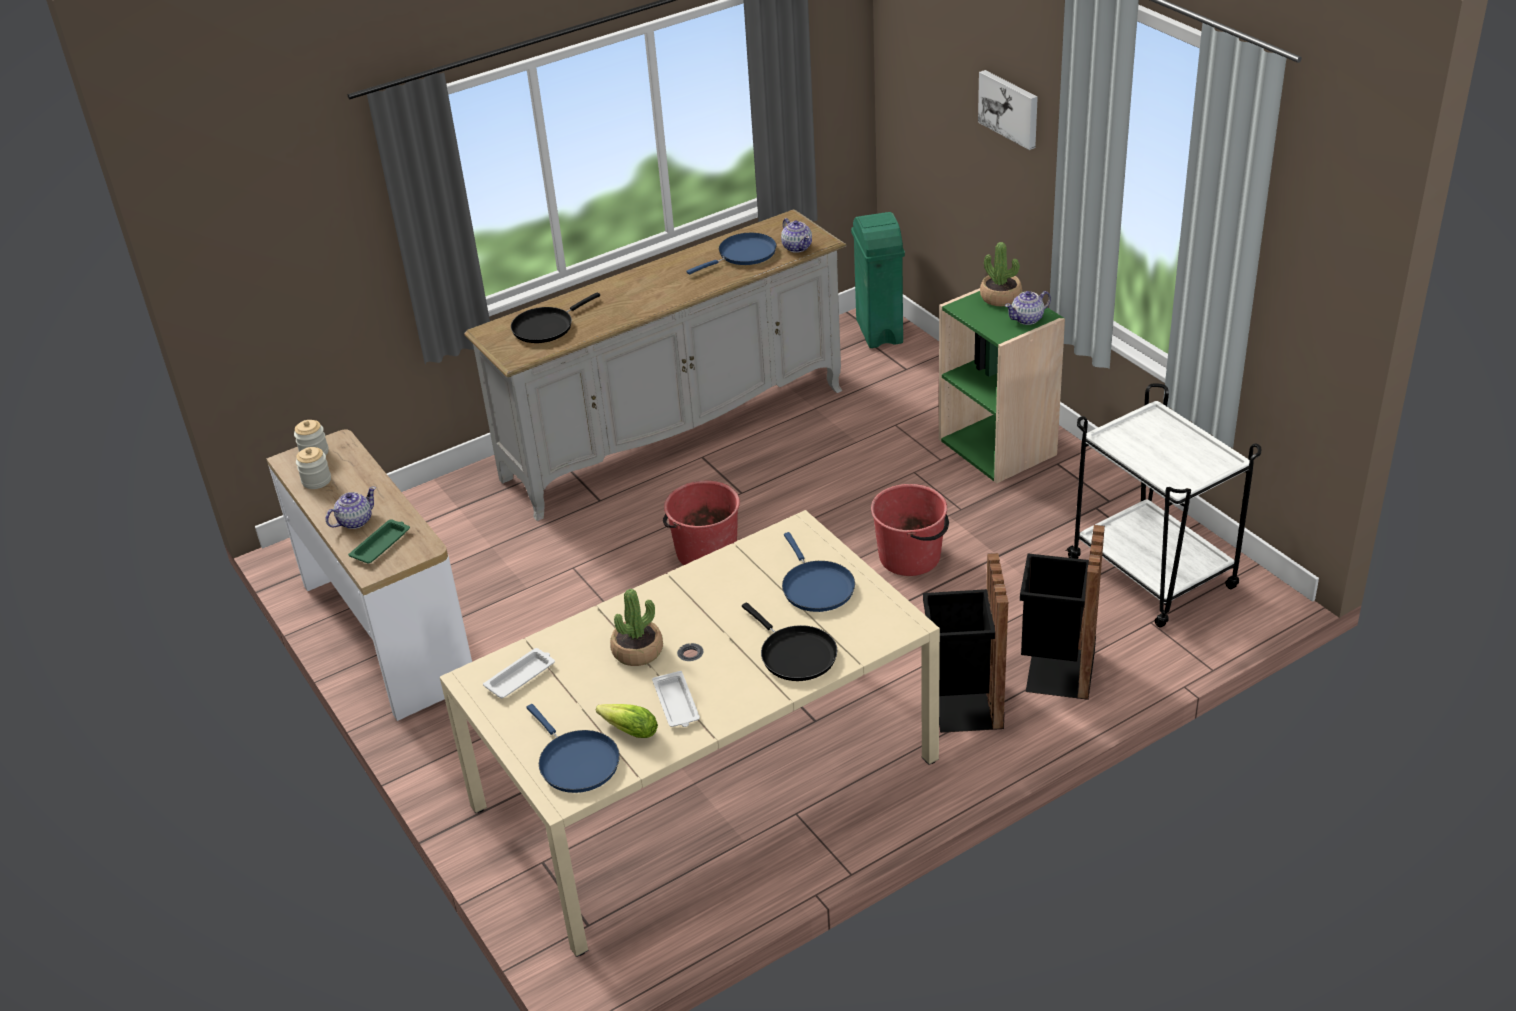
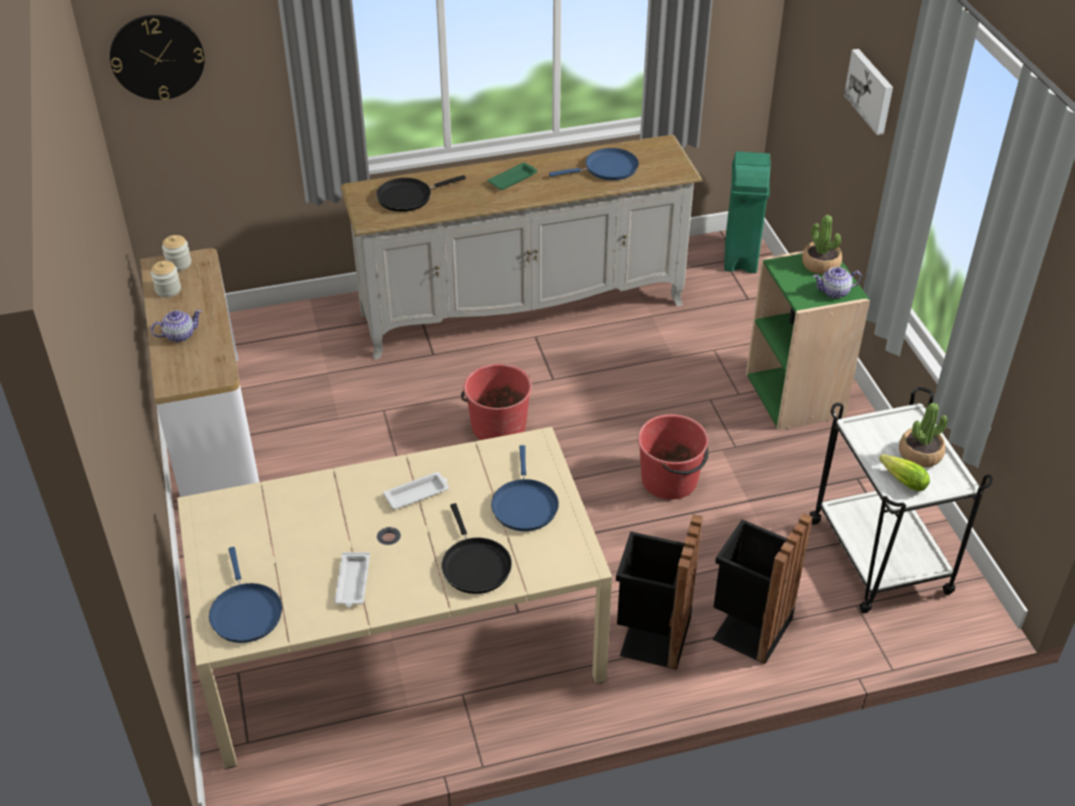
camera: 15 degrees right, 5 degrees up
green tray [348,519,410,564] -> green tray moved to [487,163,538,190]
white tray [483,648,555,698] -> white tray moved to [383,472,449,510]
lettuce [596,704,658,738] -> lettuce moved to [879,454,930,491]
potted plant [610,589,663,666] -> potted plant moved to [899,403,948,468]
teapot [781,218,812,253] -> none
none -> wall clock [110,15,205,101]

